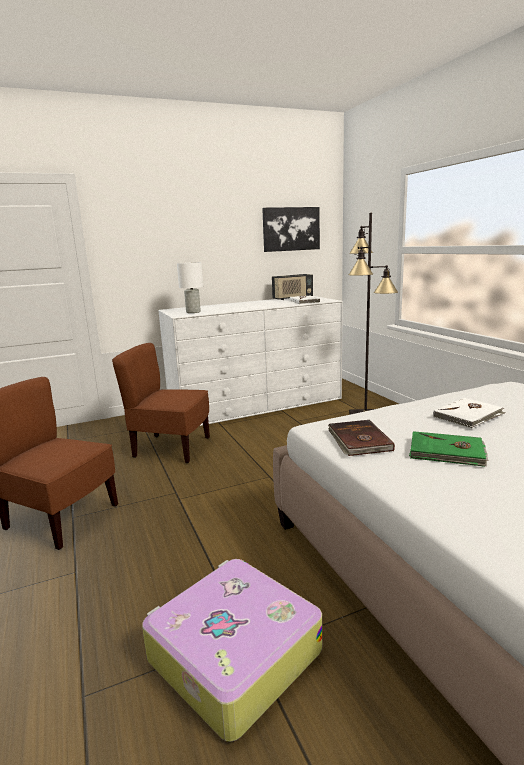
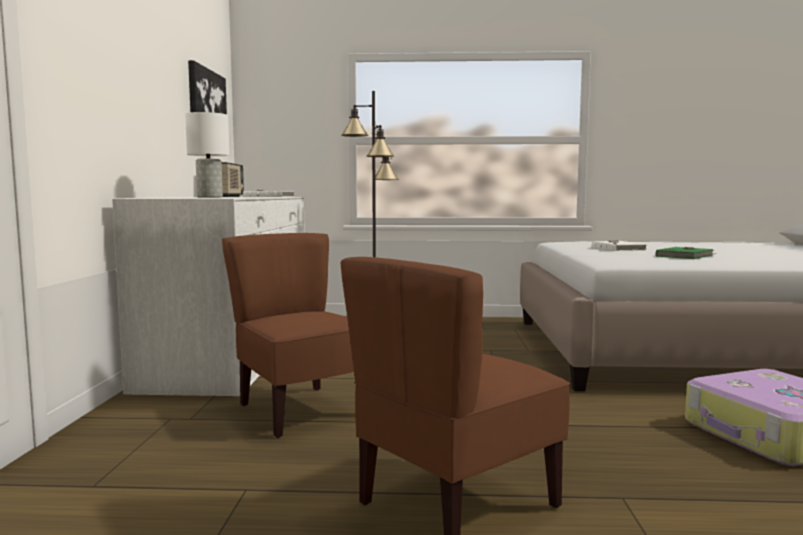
camera: 65 degrees left, 10 degrees down
brown chair [112,343,210,463] -> brown chair turned 105 degrees clockwise [222,233,354,438]
brown book [328,420,395,456] -> none

